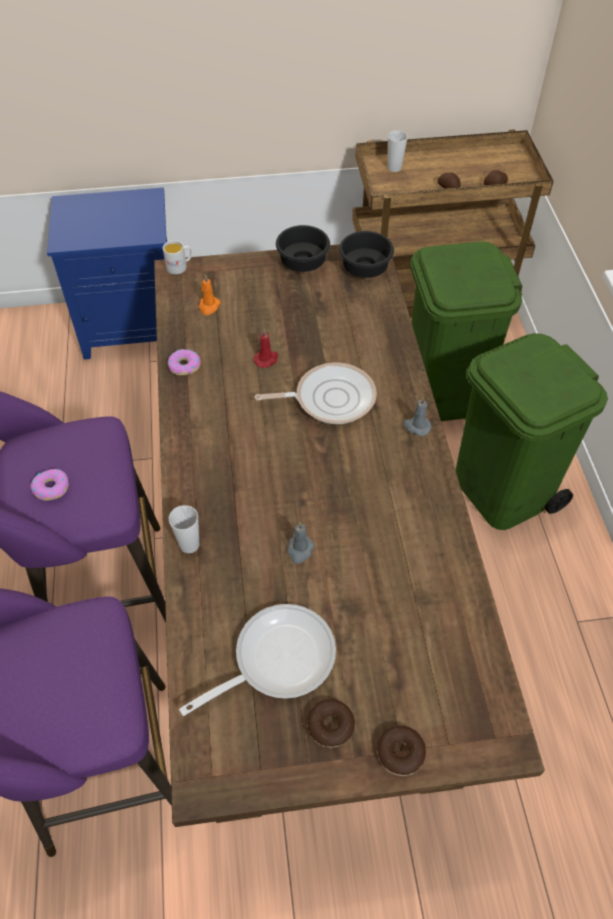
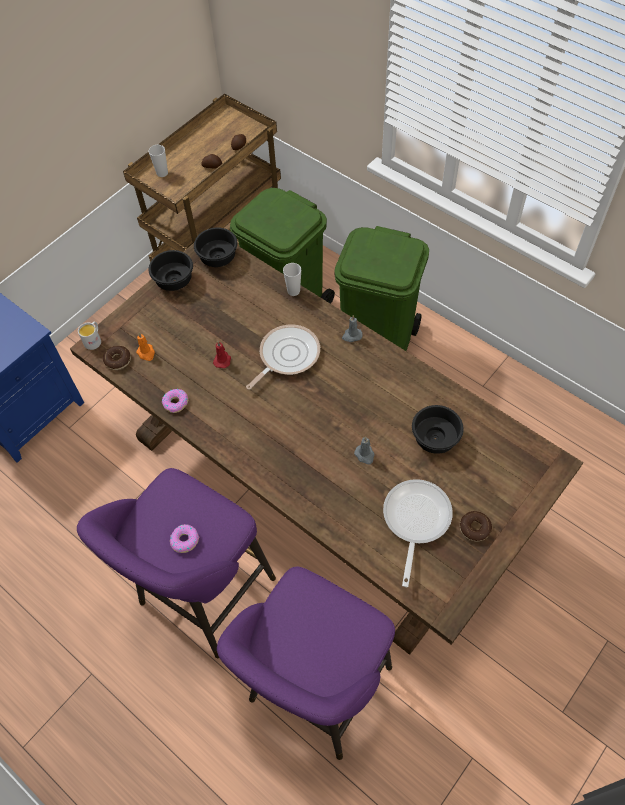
camera: 40 degrees left, 5 degrees up
cup [169,505,200,553] -> cup moved to [283,263,301,296]
donut [377,725,426,776] -> donut moved to [103,346,131,370]
none -> black bowl [412,405,464,454]

